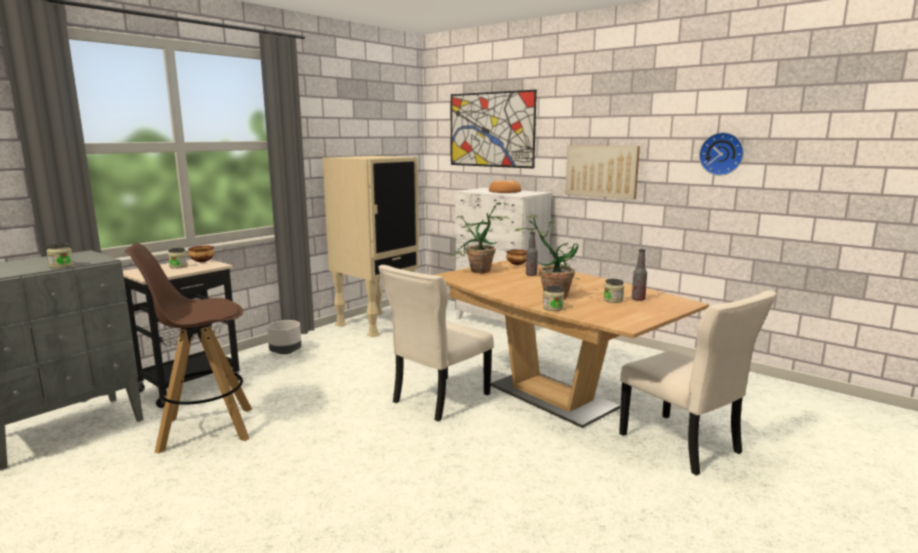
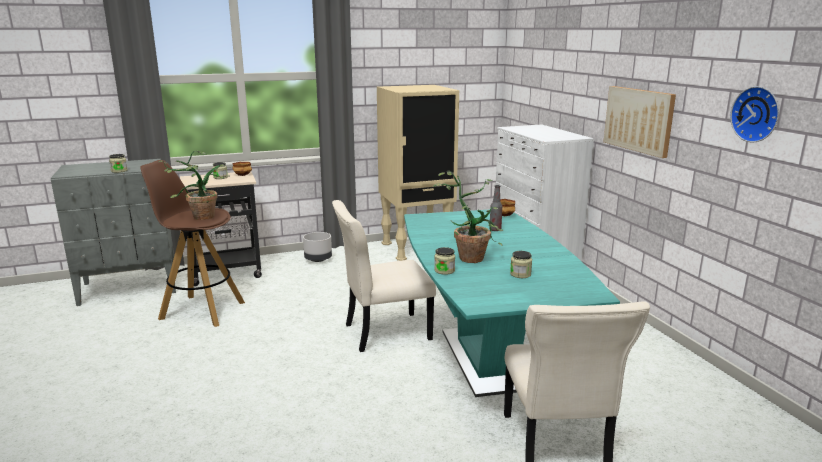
camera: 30 degrees right, 5 degrees up
brown dining table [435,260,709,428] -> turquoise dining table [404,210,620,397]
potted plant [450,203,510,273] -> potted plant moved to [159,151,226,220]
picture [451,90,537,169] -> none
bread [489,180,521,193] -> none
bottle [632,249,647,301] -> none

